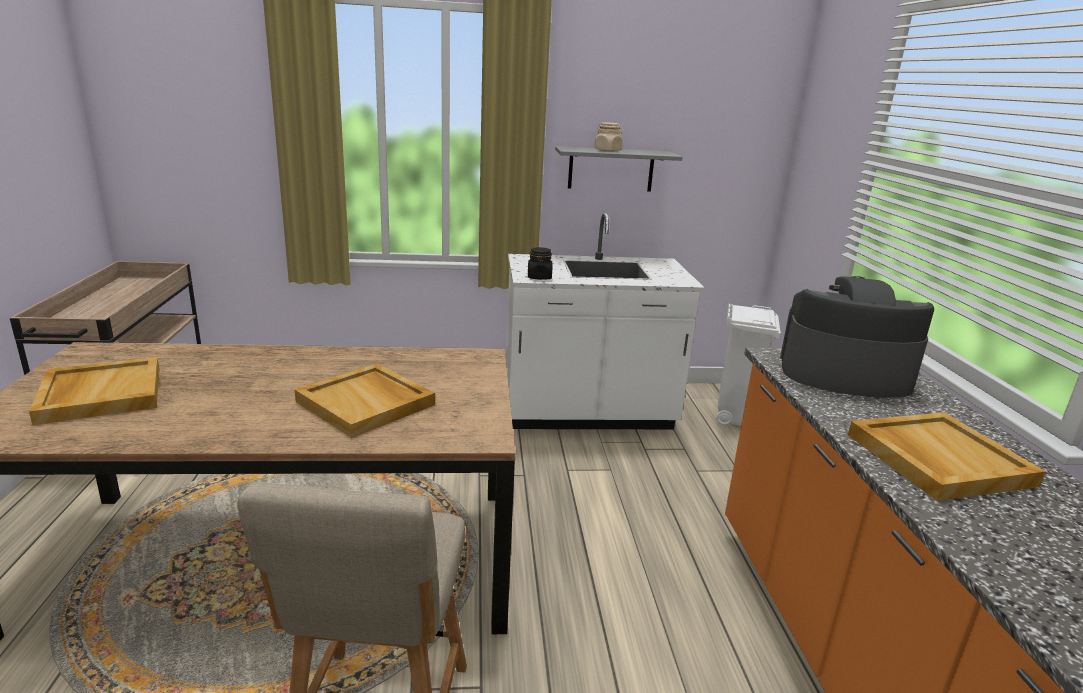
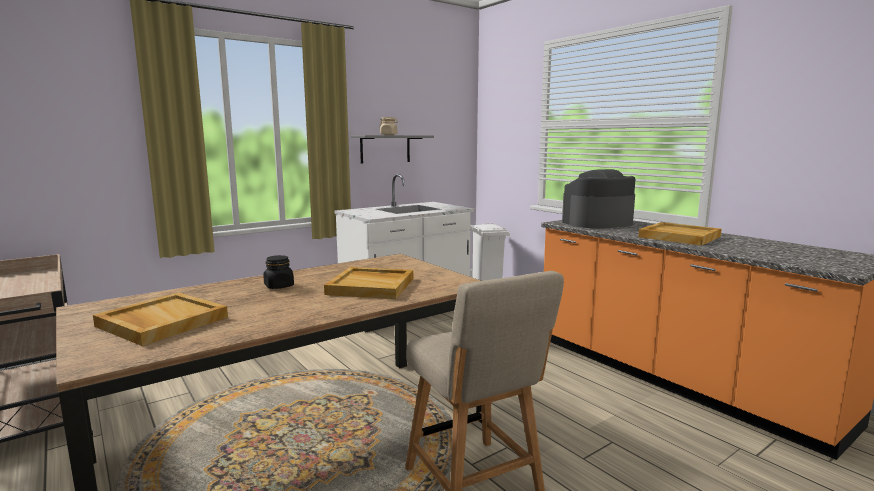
camera: 30 degrees left, 10 degrees down
black jar [528,247,552,280] -> black jar moved to [264,255,294,289]

